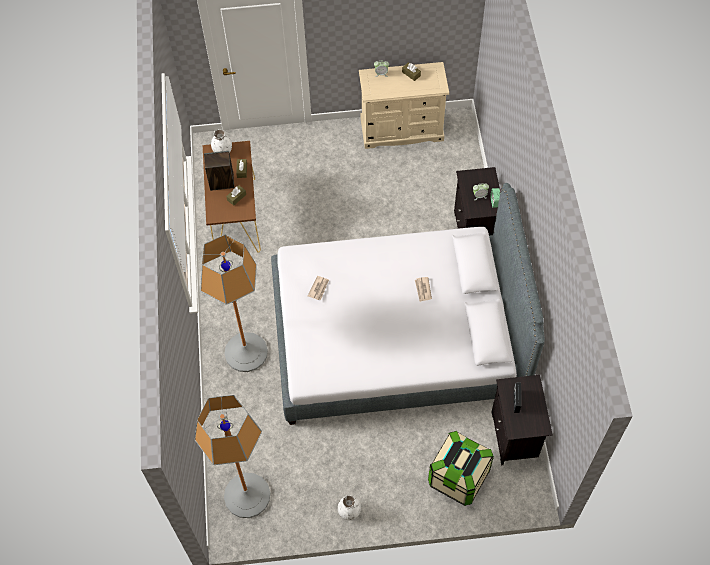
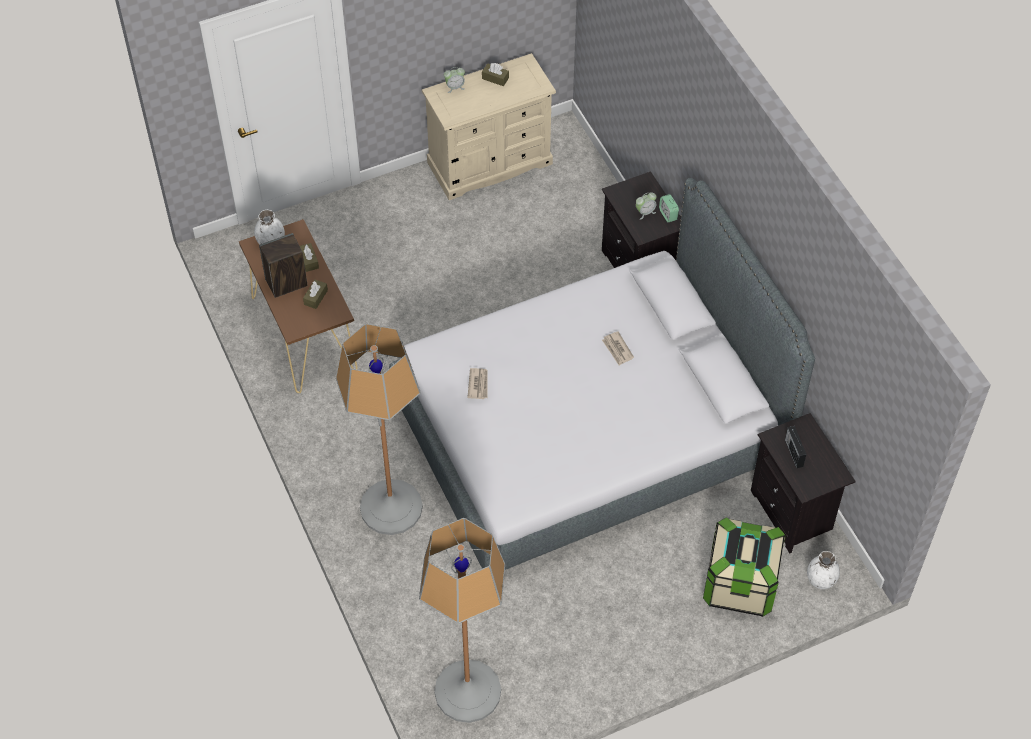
camera: 20 degrees left, 5 degrees down
white vase [338,495,361,520] -> white vase moved to [807,551,840,589]

